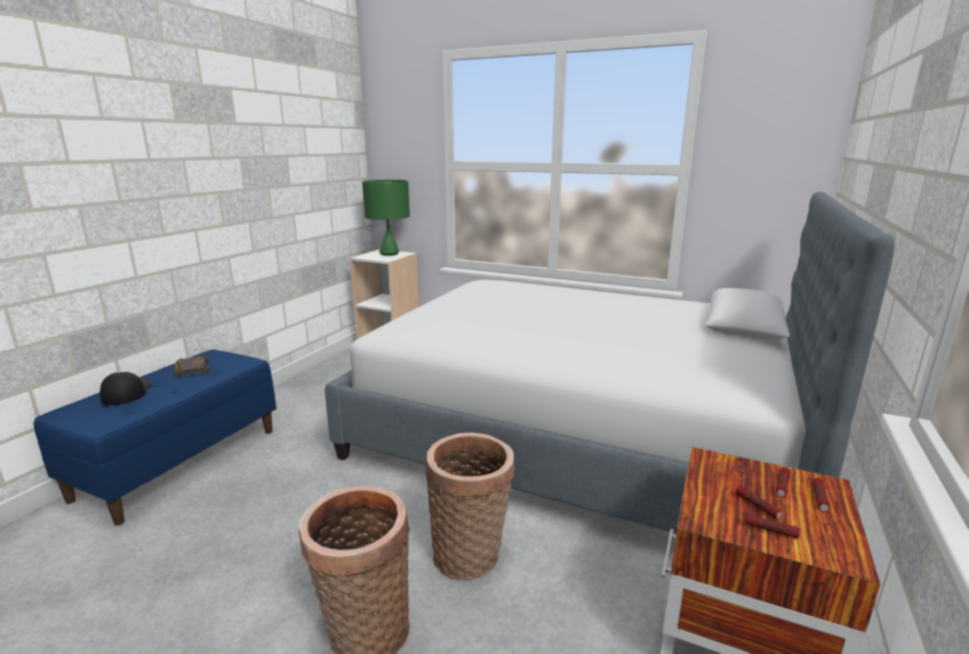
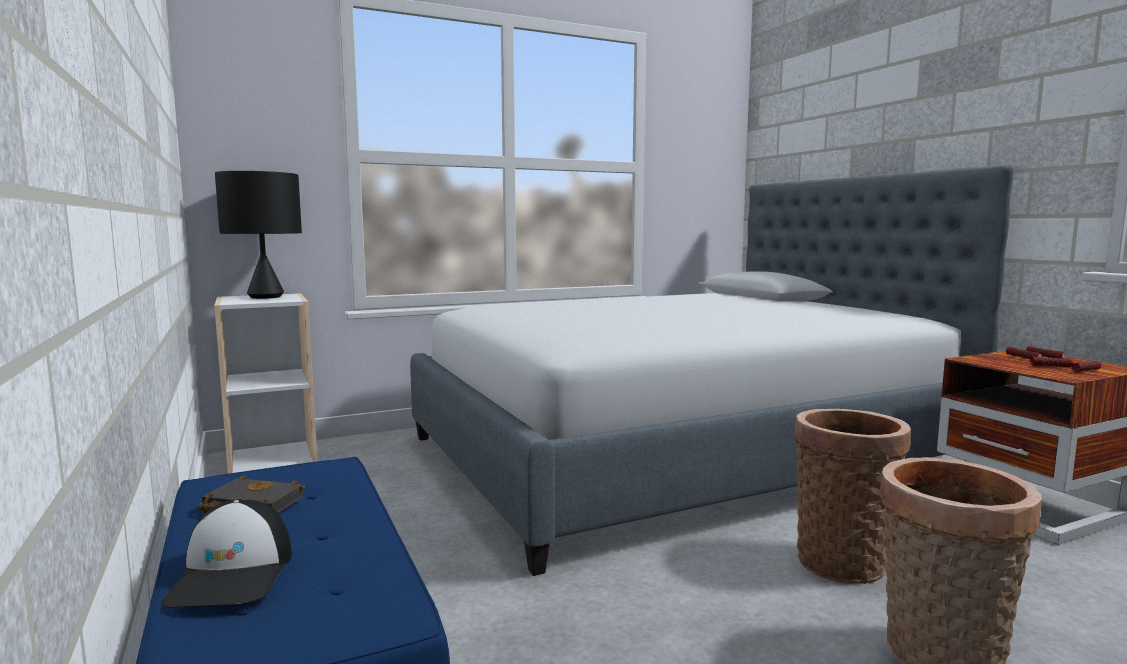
camera: 50 degrees left, 10 degrees down
cap [100,371,152,405] -> cap turned 120 degrees counterclockwise [161,499,292,608]
green table lamp [362,180,410,256] -> black table lamp [215,171,302,299]

